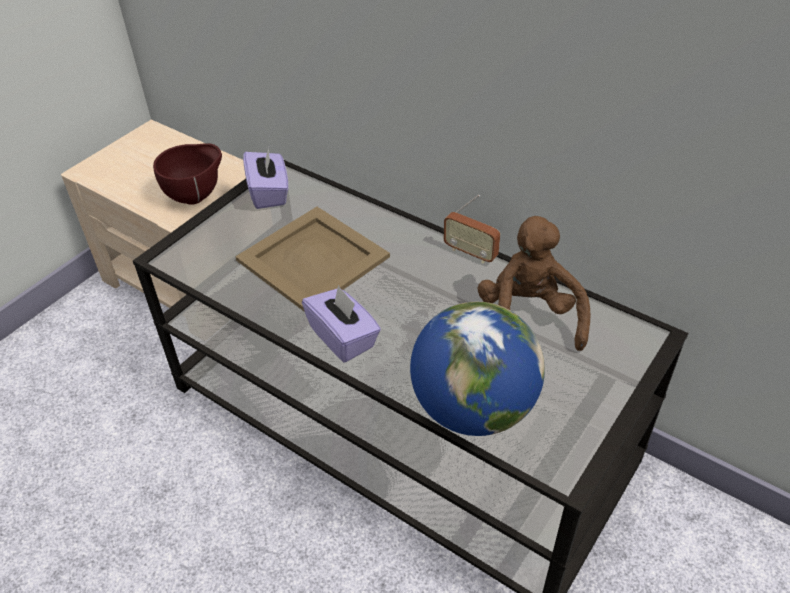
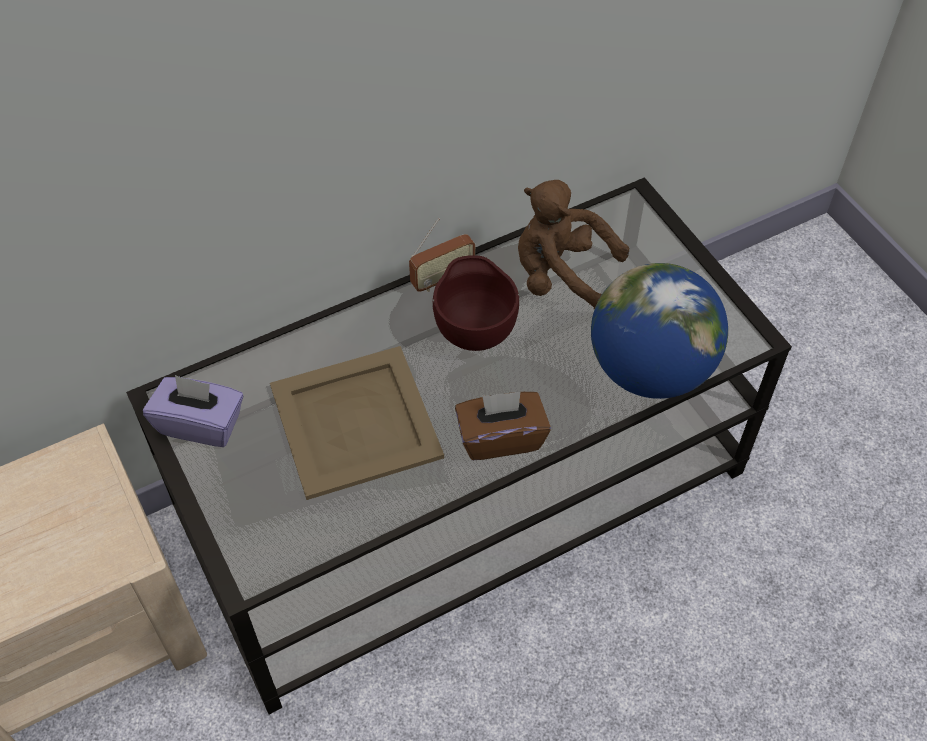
camera: 65 degrees left, 10 degrees up
brown bowl [153,143,222,205] -> brown bowl moved to [432,255,519,351]
purple tissue box [302,285,381,363] -> brown tissue box [455,392,551,460]

